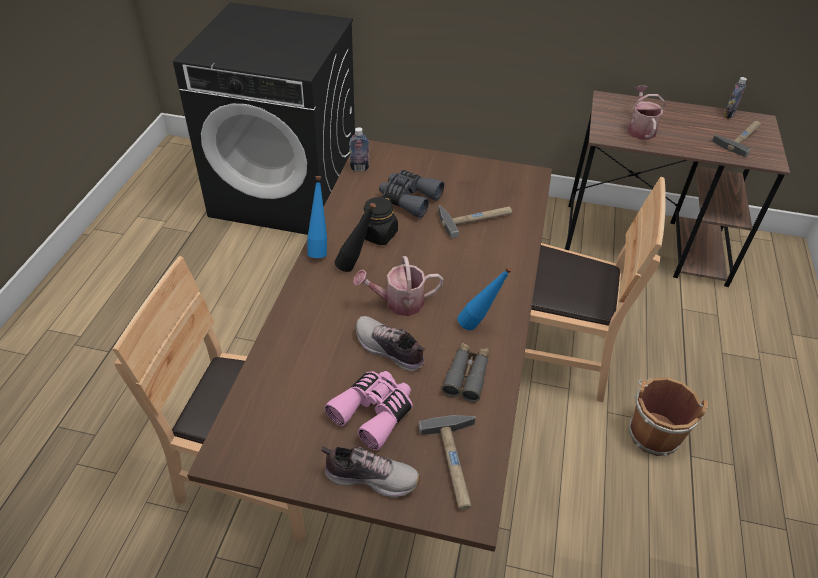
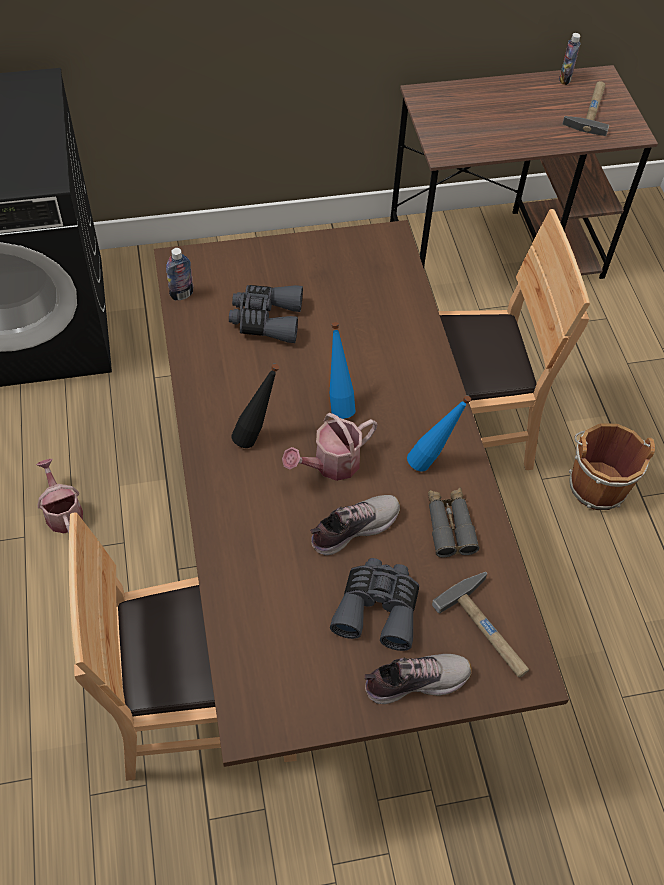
camera: 25 degrees left, 10 degrees up
blue bottle [307,176,327,258] -> blue bottle moved to [330,322,355,419]
pink binoculars [324,371,413,450] -> grey binoculars [330,558,419,651]
shoe [355,316,425,372] -> shoe turned 135 degrees clockwise [310,495,400,556]
black jar [360,196,398,245] -> none
hammer [438,205,512,238] -> none
watering can [628,86,665,140] -> watering can moved to [36,459,83,533]

